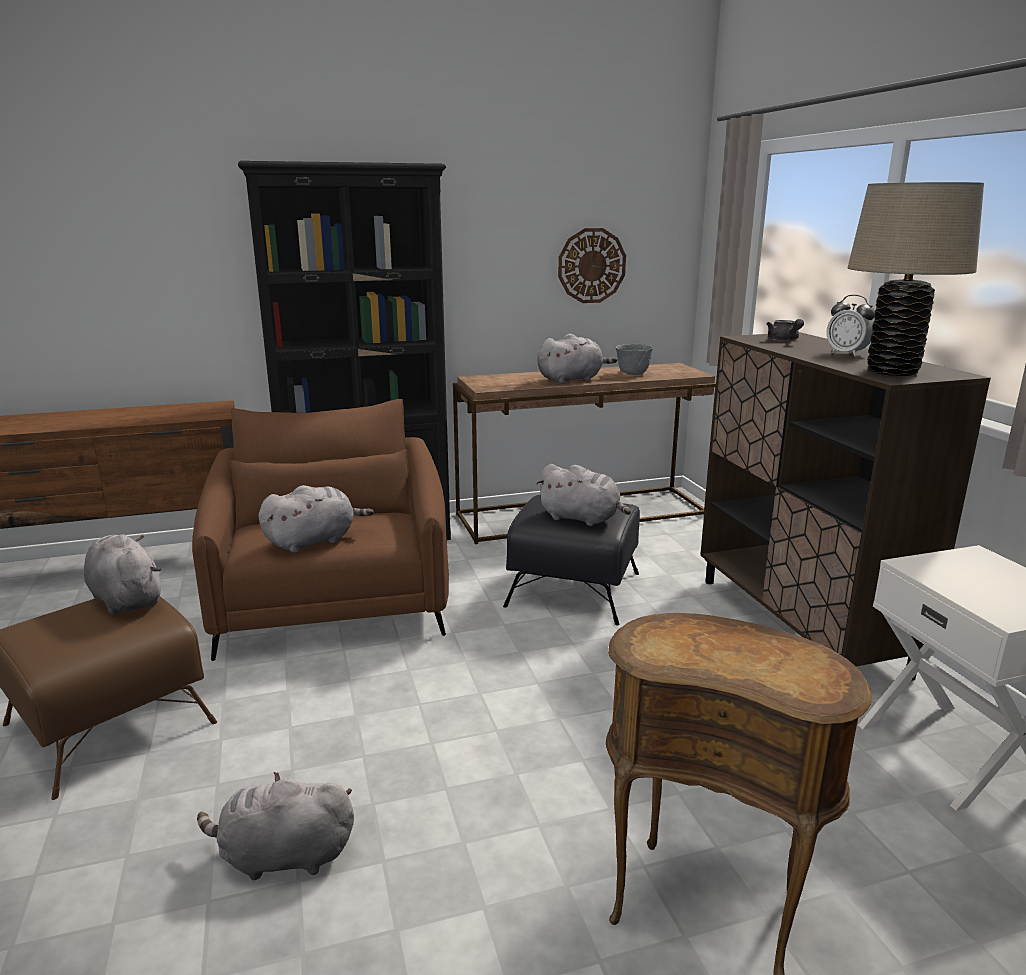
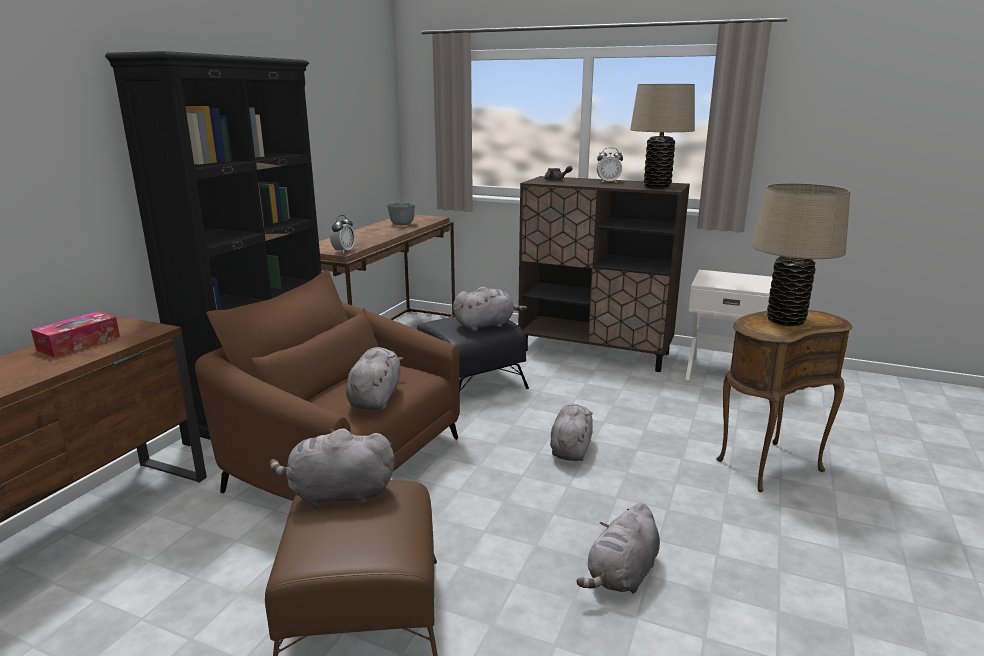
camera: 50 degrees left, 0 degrees up
grey plush toy [538,334,617,384] -> grey plush toy moved to [550,404,593,461]
wall clock [558,228,626,303] -> none
none -> tissue box [31,311,120,358]
none -> alarm clock [330,215,355,254]
none -> beige table lamp [752,183,851,326]

